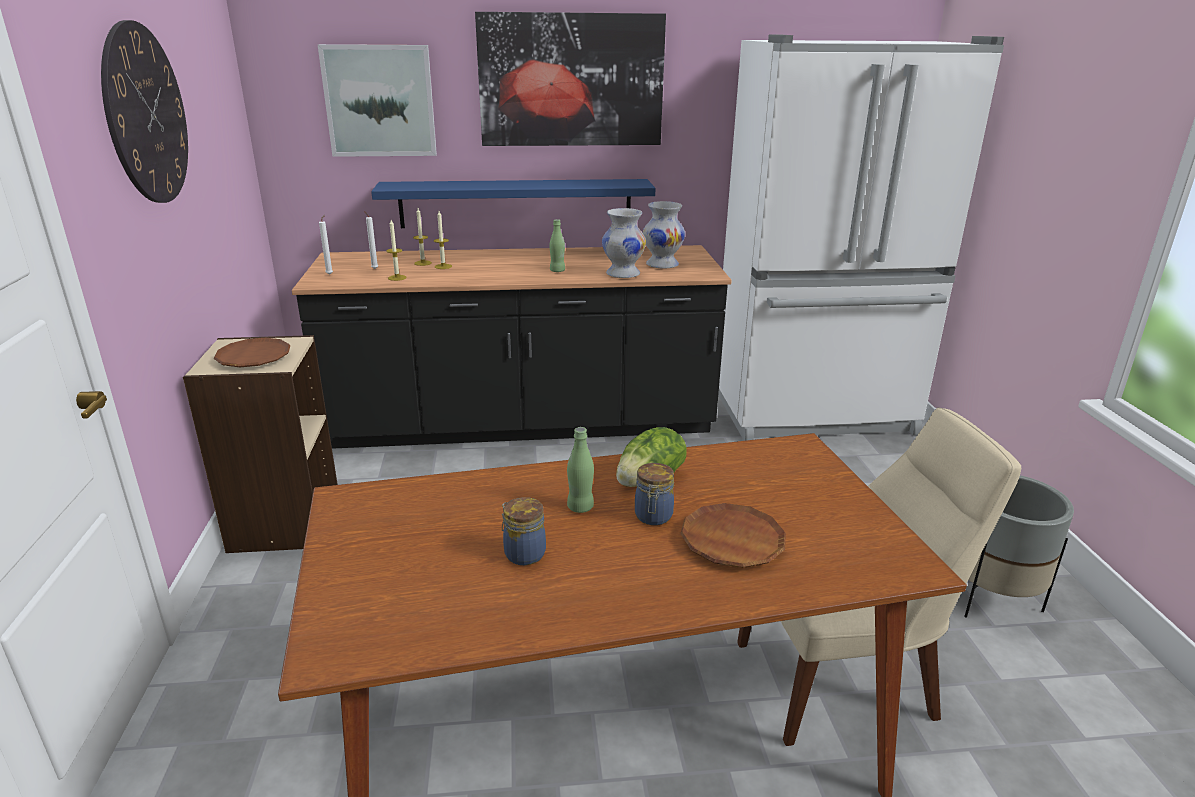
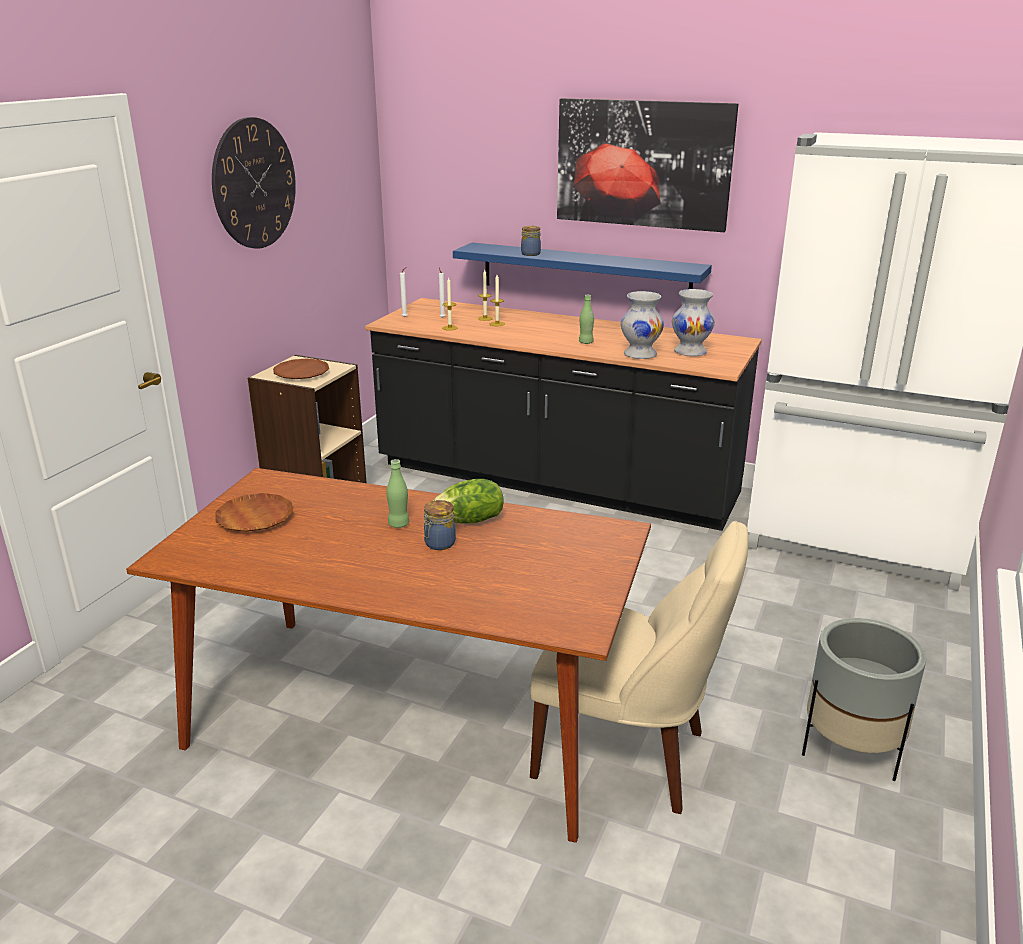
camera: 30 degrees right, 0 degrees up
picture [318,44,437,157] -> none
jar [502,497,546,565] -> jar moved to [521,226,541,256]
brown plate [680,503,786,568] -> brown plate moved to [215,493,293,532]

